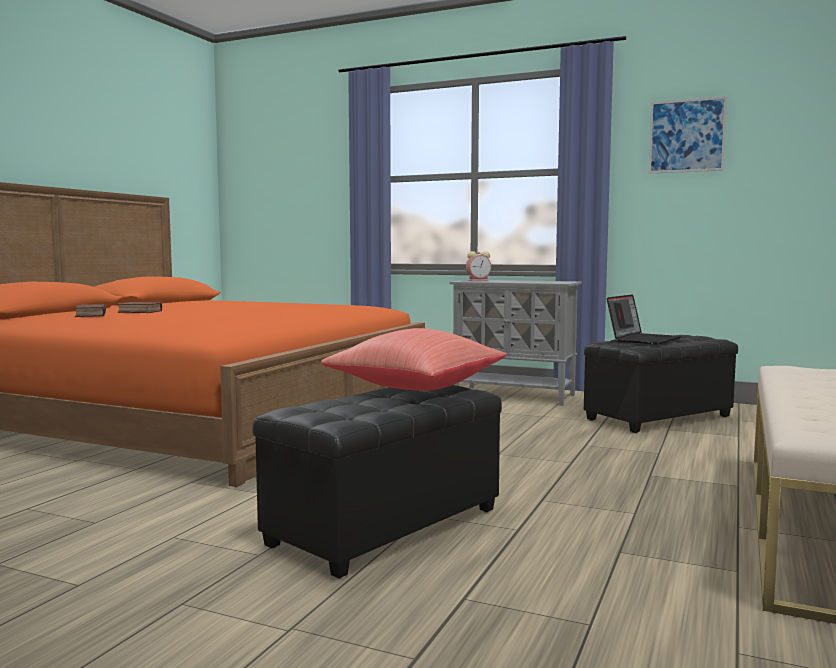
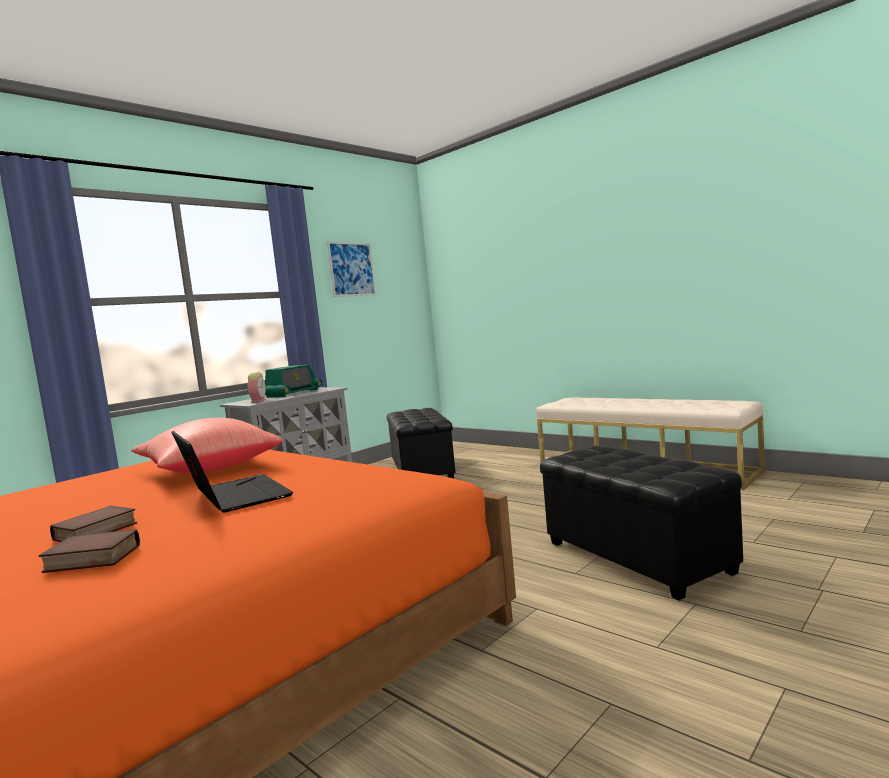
camera: 70 degrees left, 0 degrees up
red pillow [321,328,506,391] -> red pillow moved to [131,418,282,473]
laptop [607,294,681,345] -> laptop moved to [171,431,293,513]
none -> radio [265,365,322,397]

